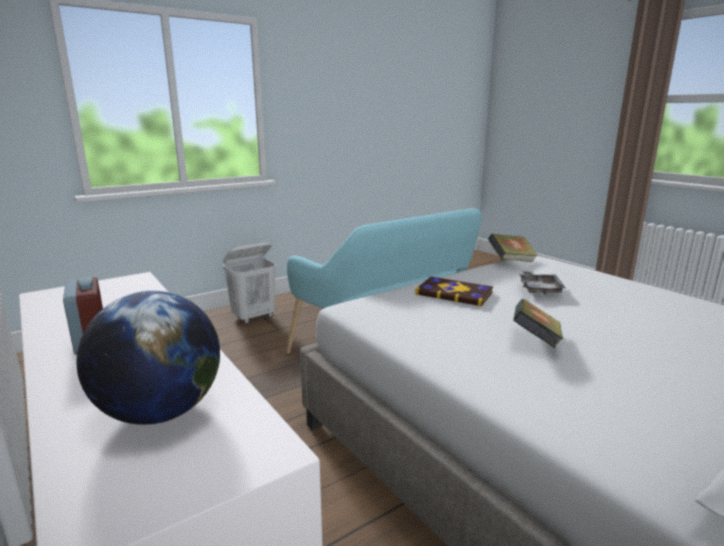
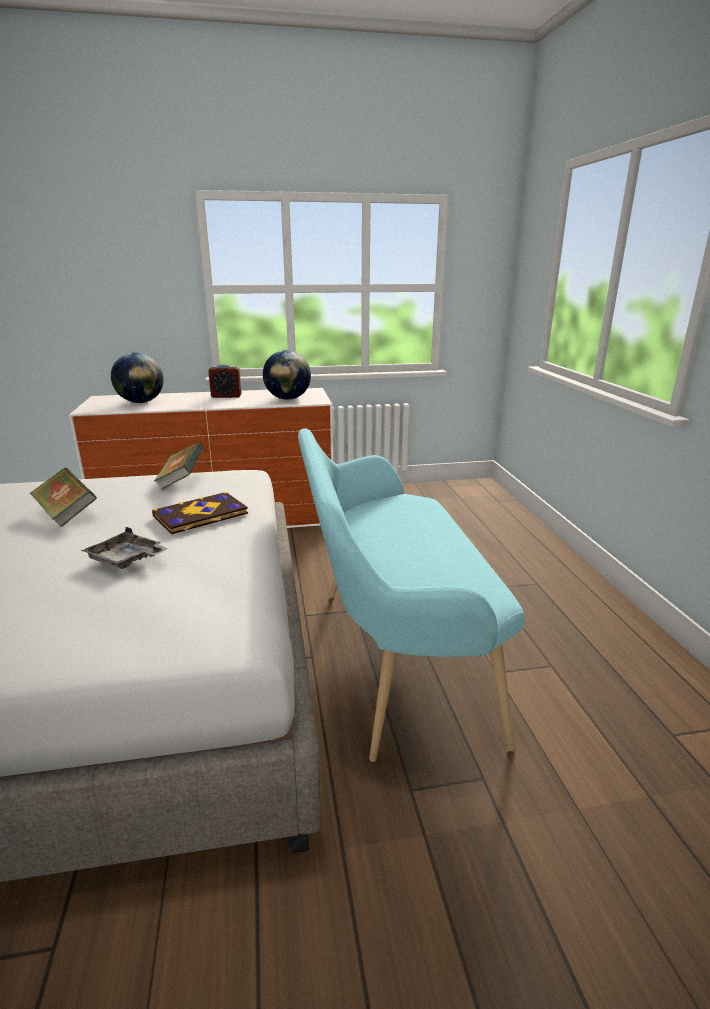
camera: 115 degrees right, 5 degrees up
white laundry basket [223,242,276,324] -> none
book [488,234,538,262] -> book moved to [154,442,204,490]
none -> globe [263,350,311,400]

